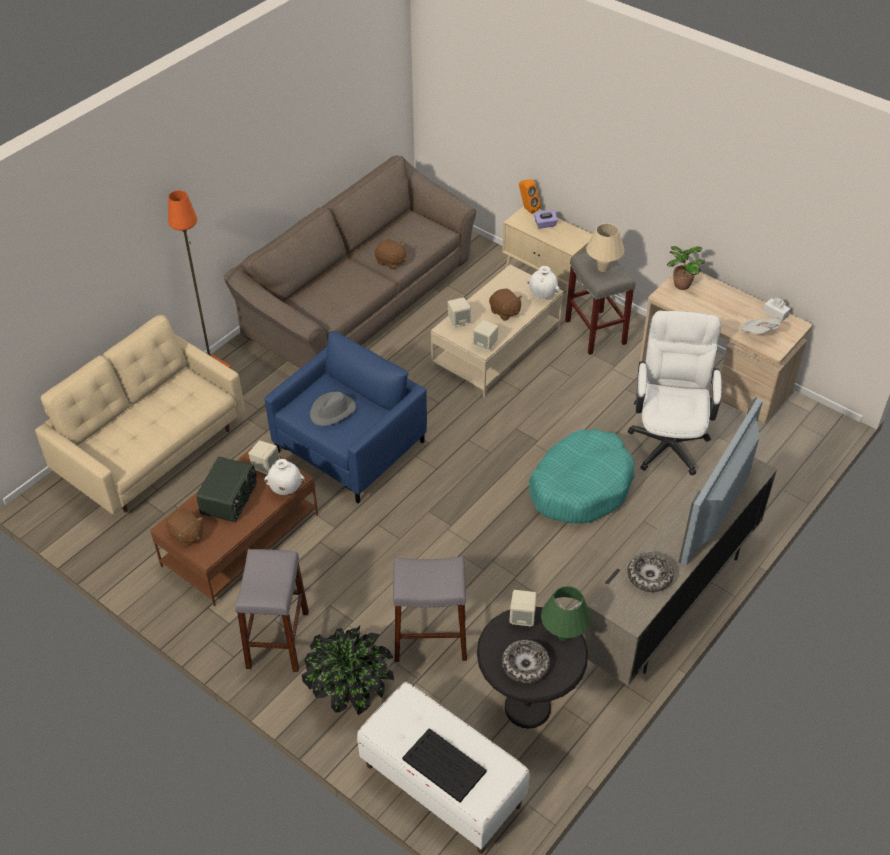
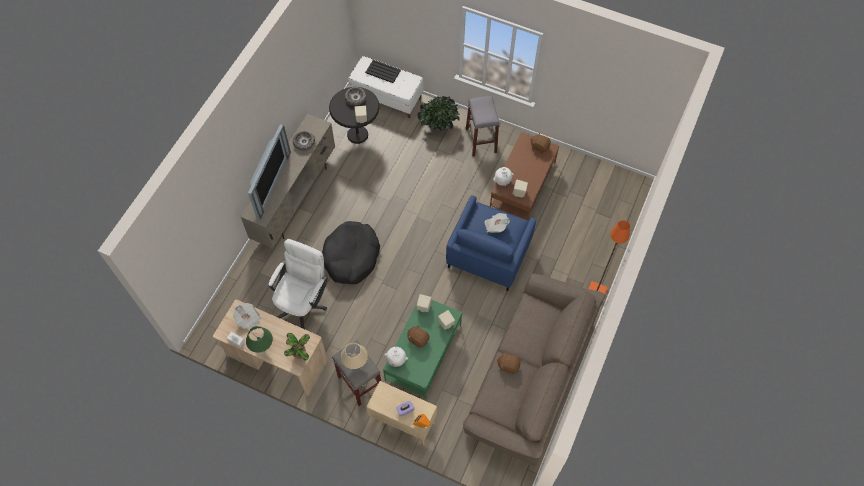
camera: 165 degrees right, 15 degrees up
beige sofa [35,315,245,514] -> none
radio [196,457,257,523] -> none
grey hat [310,392,356,426] -> newspaper [484,213,510,233]
grey stool [393,557,467,662] -> none
beige coffee table [431,265,564,397] -> green coffee table [383,300,462,399]
turquoise dog bed [529,429,634,524] -> black dog bed [322,221,380,284]
green table lamp [541,586,591,641] -> green table lamp moved to [246,326,273,353]
white office chair [628,311,722,475] -> white office chair turned 150 degrees counterclockwise [269,239,328,329]

